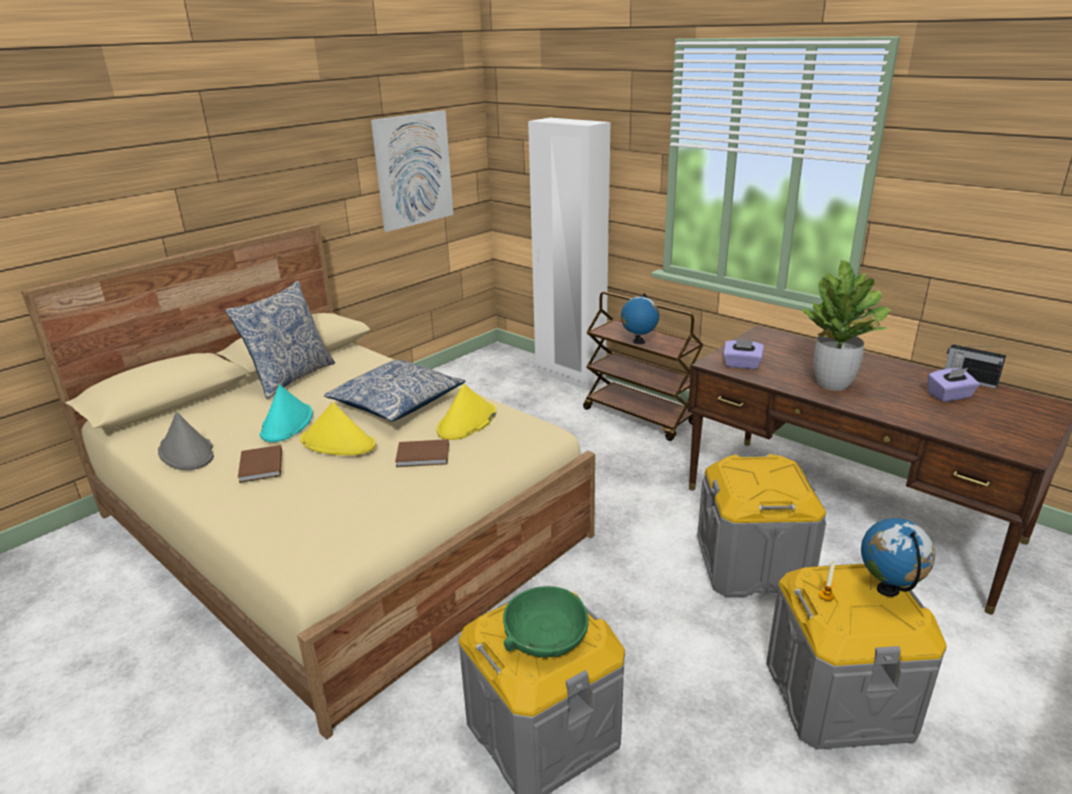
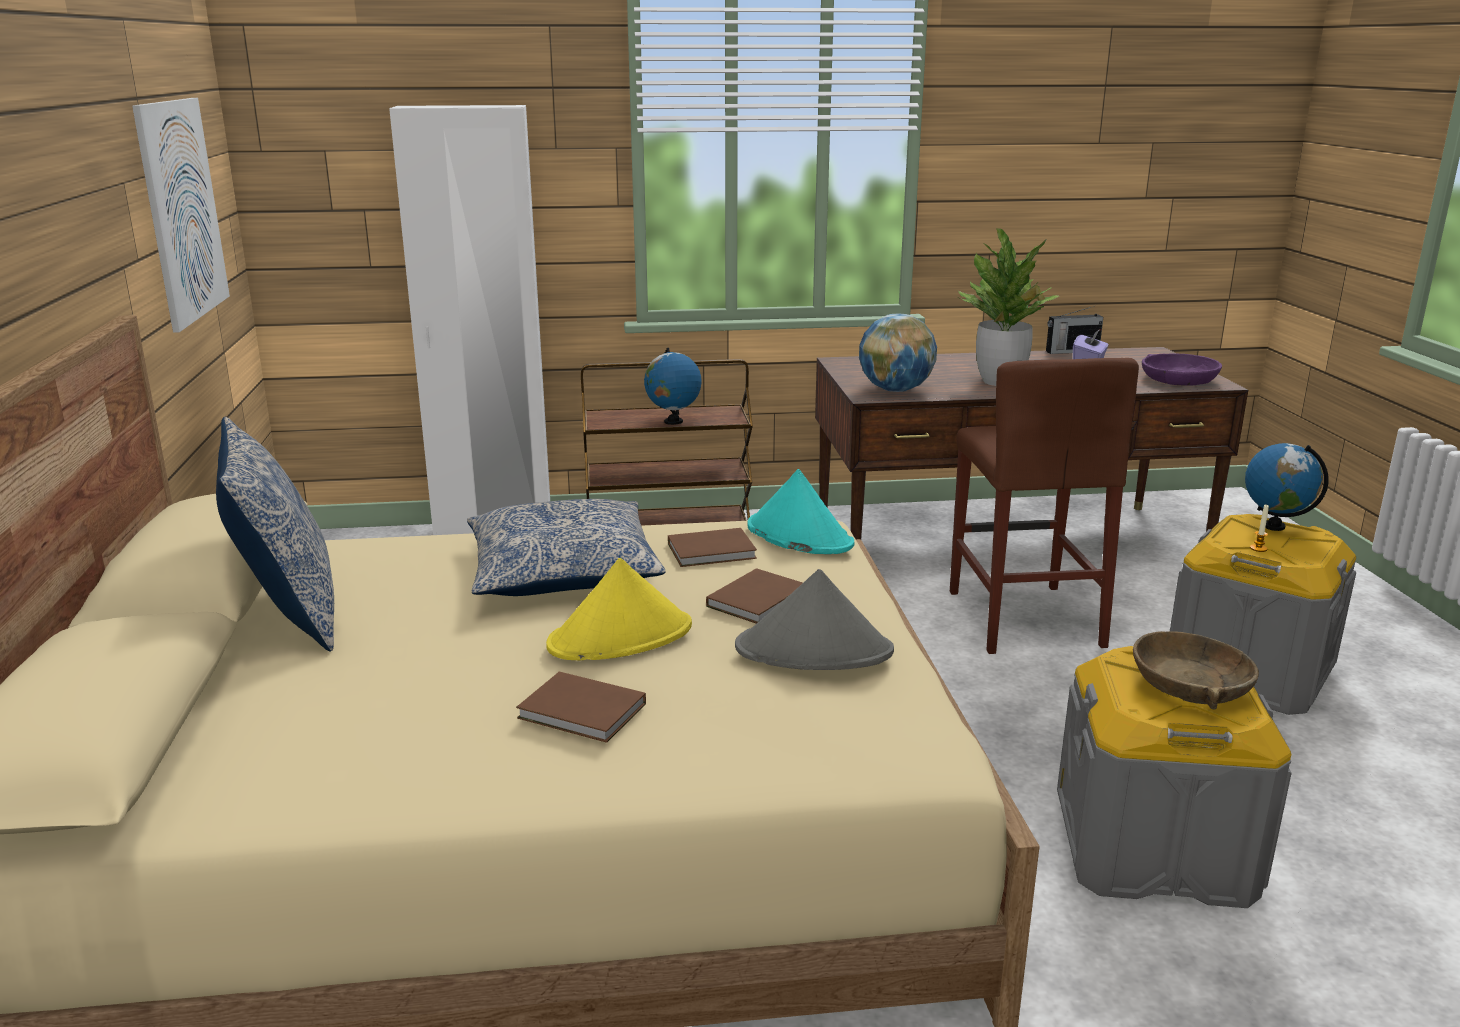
camera: 50 degrees left, 5 degrees down
grey hat [158,412,214,470] -> grey hat moved to [735,569,894,670]
turquoise hat [259,384,313,442] -> turquoise hat moved to [747,469,854,554]
yellow hat [436,384,496,440] -> brown book [668,528,757,567]
green bowl [503,586,589,658] -> brown bowl [1133,631,1259,710]
grey storage box [697,454,826,597] -> brown stool [950,358,1139,654]
purple tissue box [723,339,764,369] -> globe [859,314,937,392]
none -> purple bowl [1142,354,1222,386]

